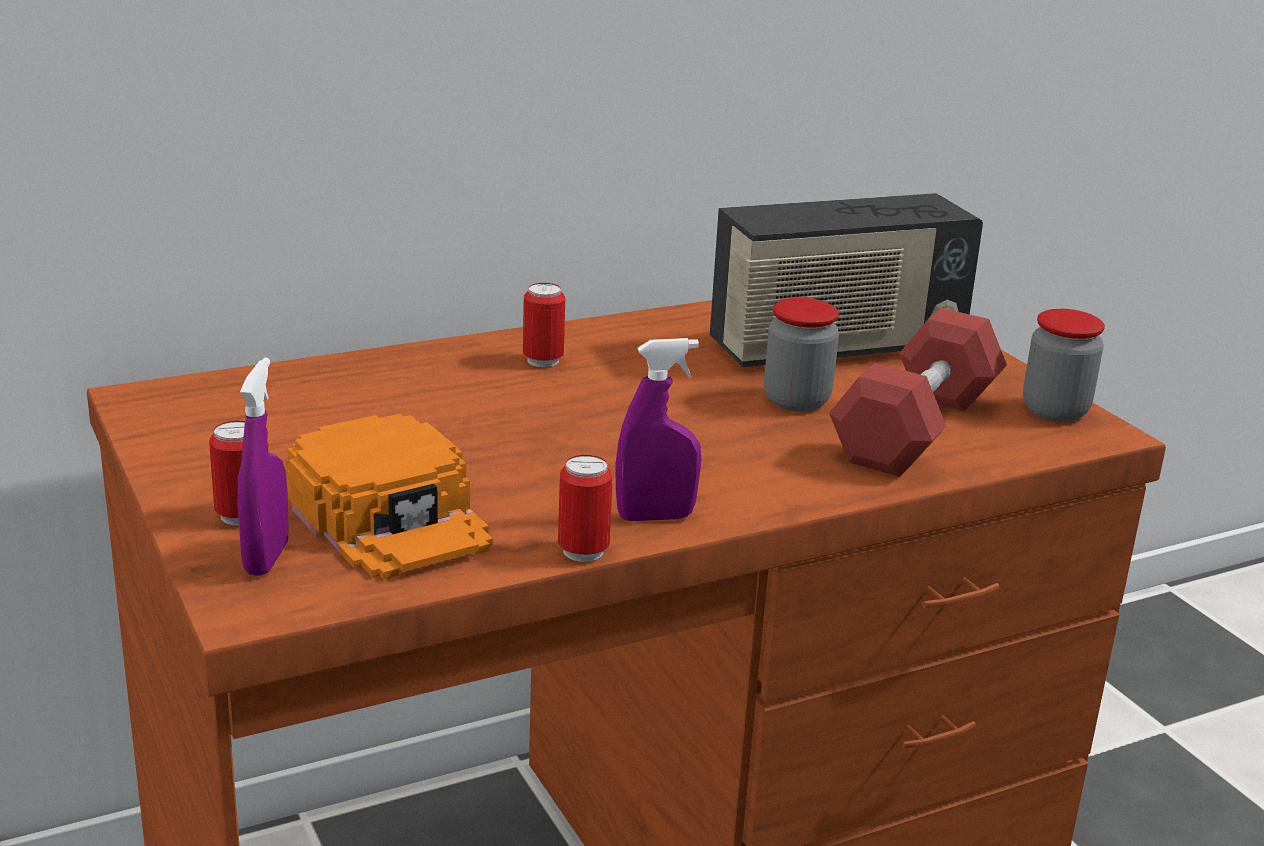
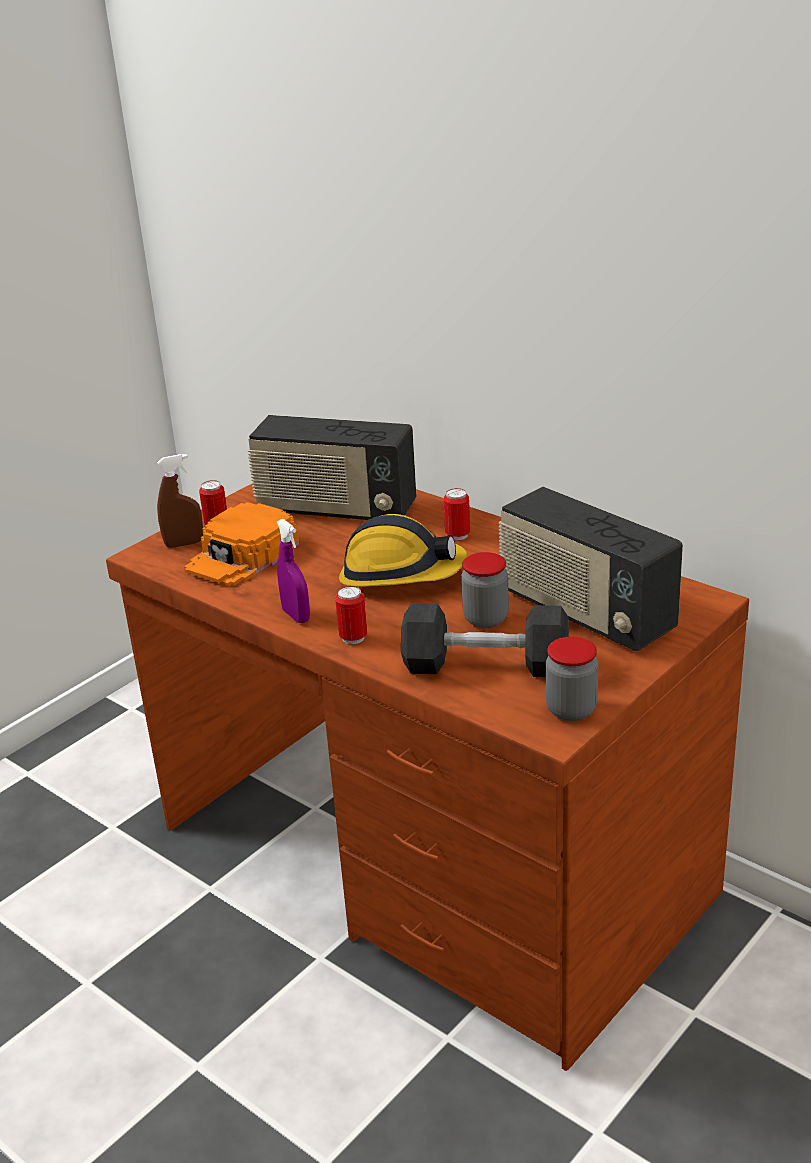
camera: 70 degrees right, 5 degrees up
purple spray bottle [238,357,289,576] -> brown spray bottle [157,454,203,548]
can [558,455,612,562] -> can moved to [335,586,367,644]
red dumbbell [829,308,1007,477] -> black dumbbell [401,603,569,677]
none -> radio [248,415,416,520]
none -> hard hat [339,514,467,587]

